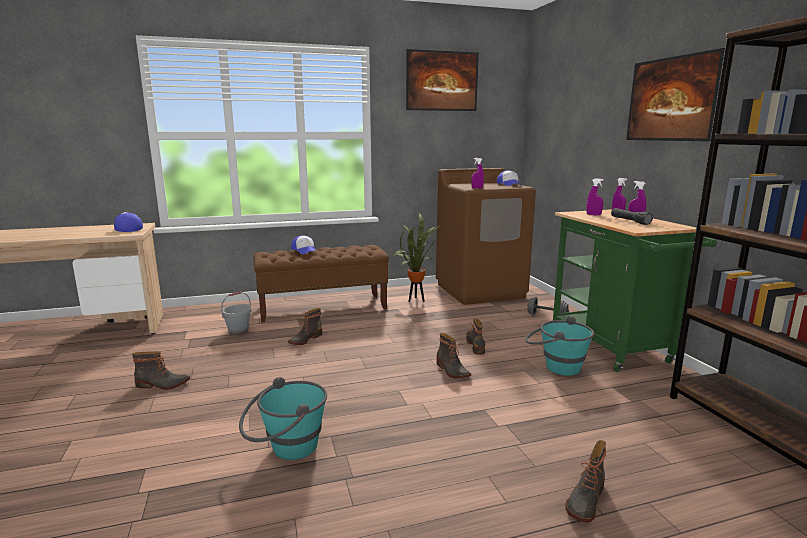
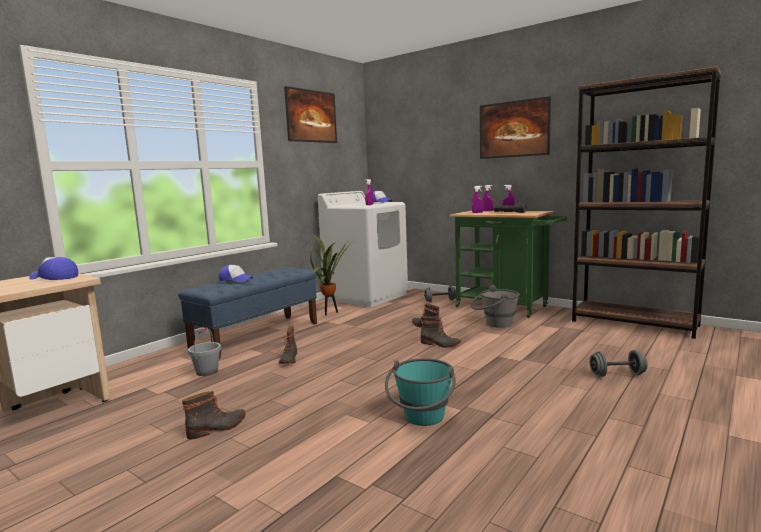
camera: 35 degrees left, 5 degrees down
brown bench [253,245,389,322] -> blue bench [178,267,317,359]
brown washing machine [436,168,536,305] -> white washing machine [318,191,408,307]
turquoise bucket [525,316,594,376] -> grey bucket [470,285,520,328]
boot [565,440,606,523] -> grey dumbbell [590,350,647,377]

